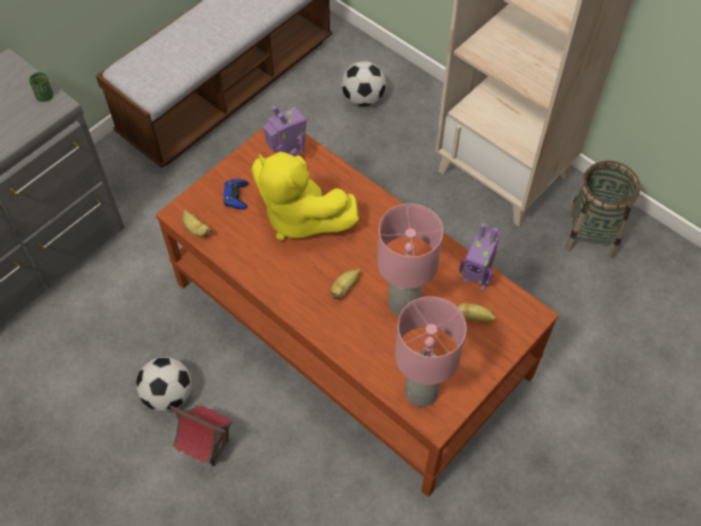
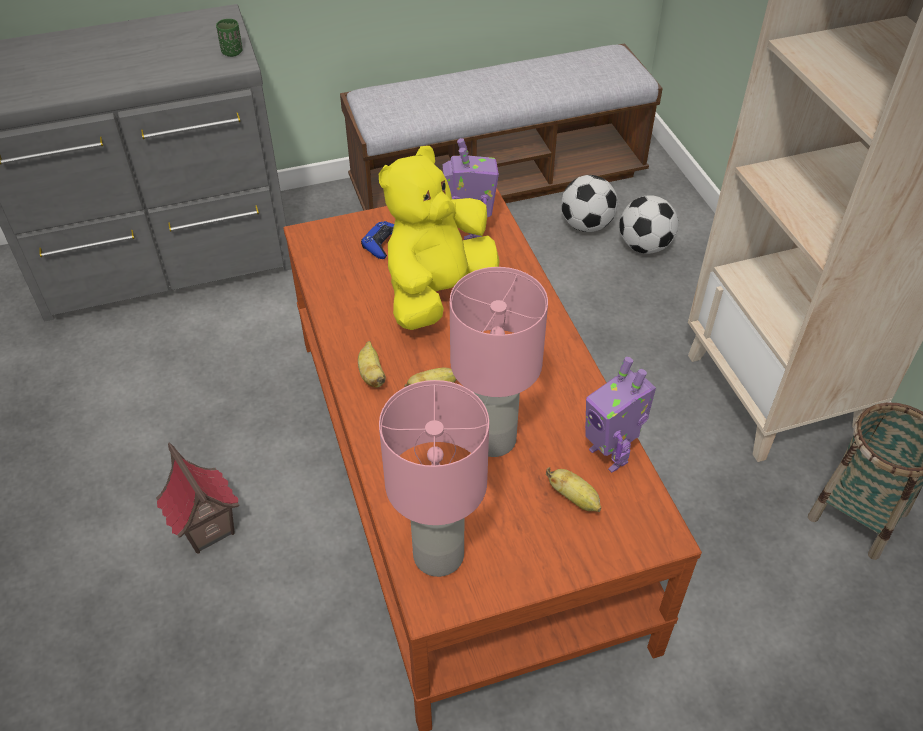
camera: 30 degrees right, 10 degrees down
football [136,357,192,411] -> football moved to [561,175,618,232]
banana [182,210,212,238] -> banana moved to [358,341,386,388]
yellow plush toy [251,152,359,241] -> yellow plush toy turned 60 degrees clockwise [379,146,500,330]

